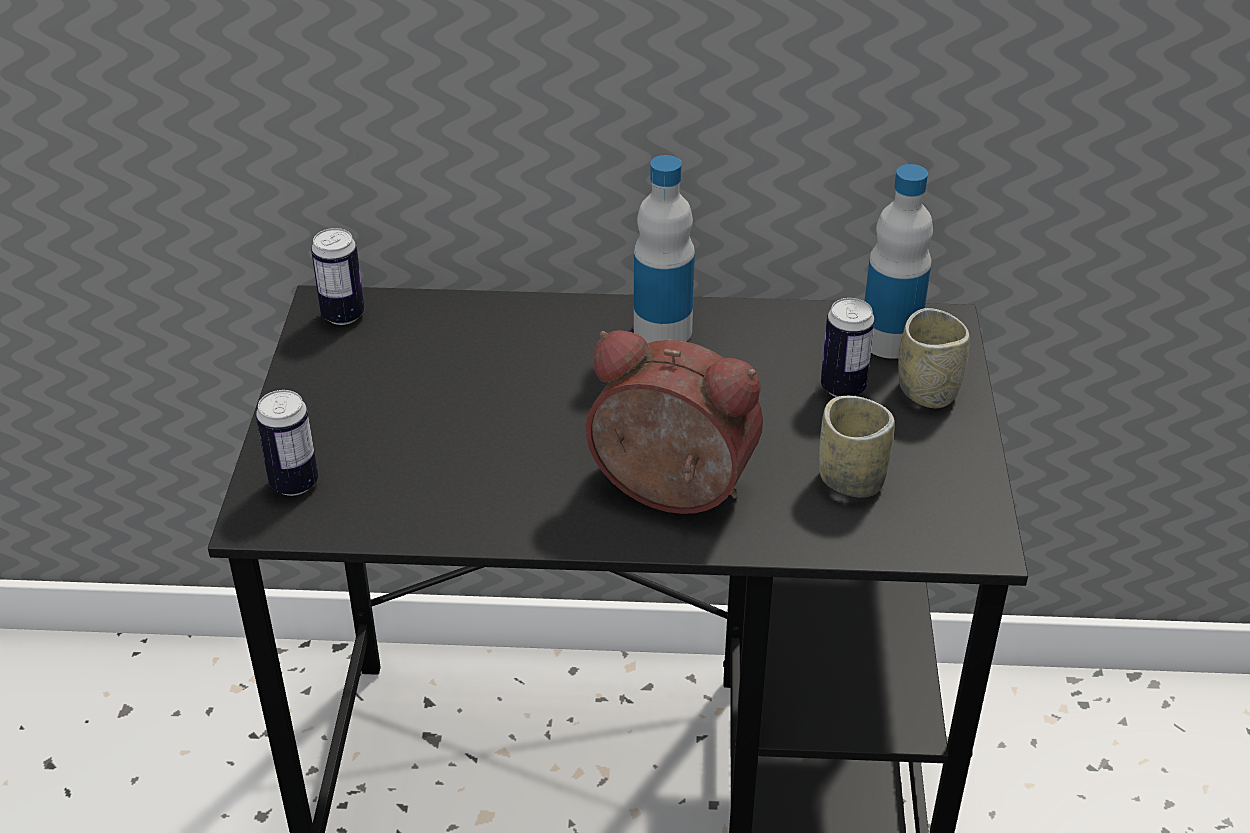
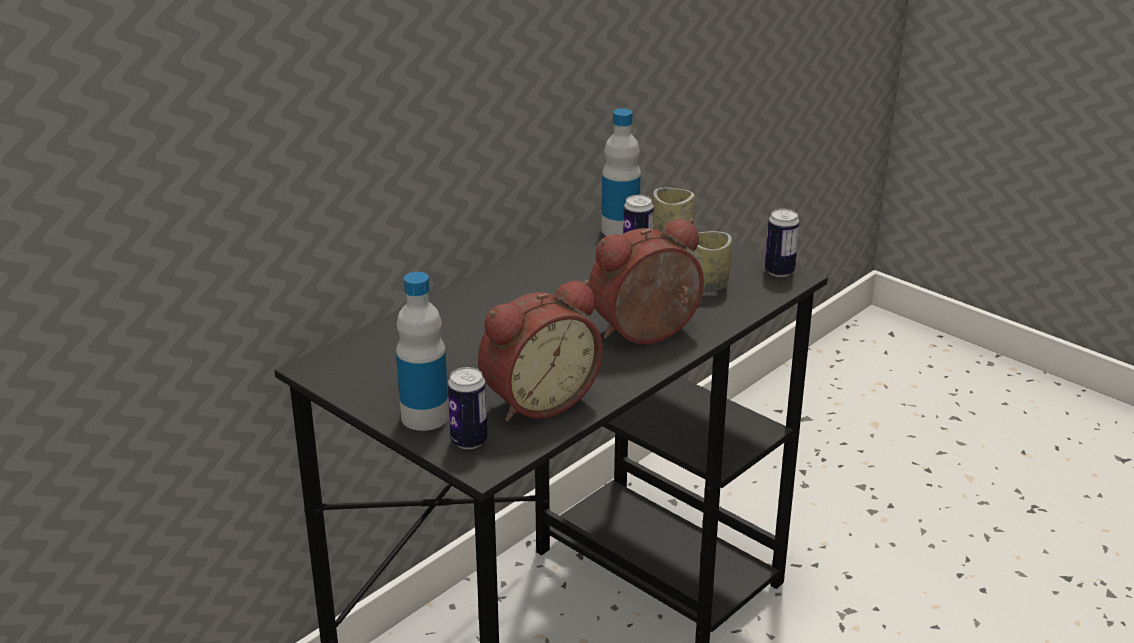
camera: 50 degrees left, 10 degrees down
can [311,228,364,325] -> can moved to [765,209,800,277]
bottle [634,155,695,343] -> bottle moved to [396,272,449,431]
none -> alarm clock [478,280,603,422]

